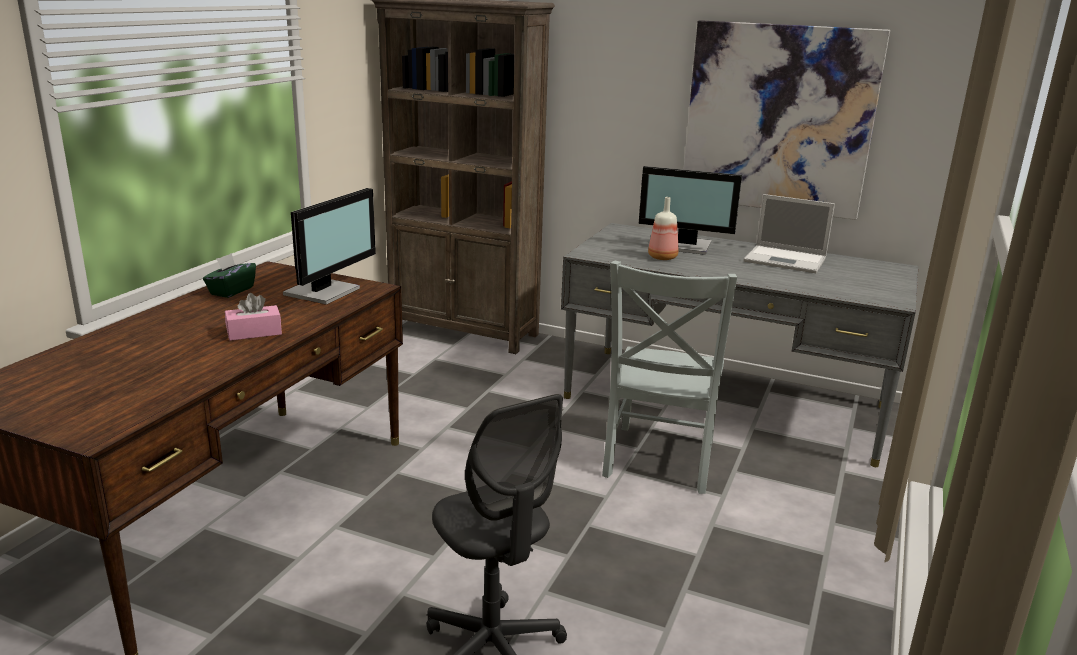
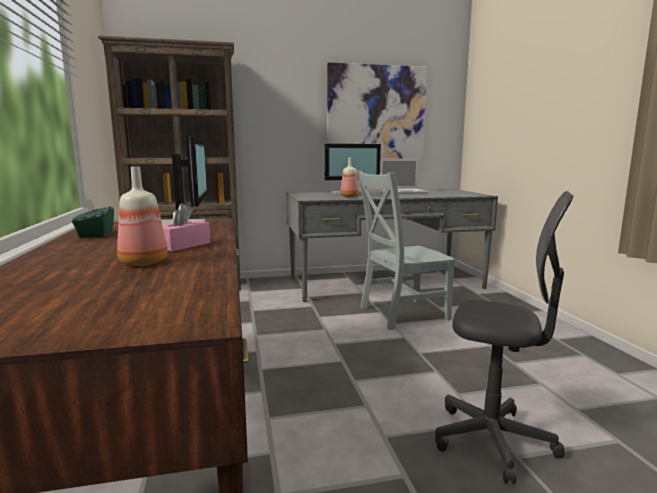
camera: 35 degrees left, 10 degrees down
grey chair [602,260,737,494] -> grey chair turned 90 degrees clockwise [356,170,456,330]
none -> bottle [117,167,168,266]

